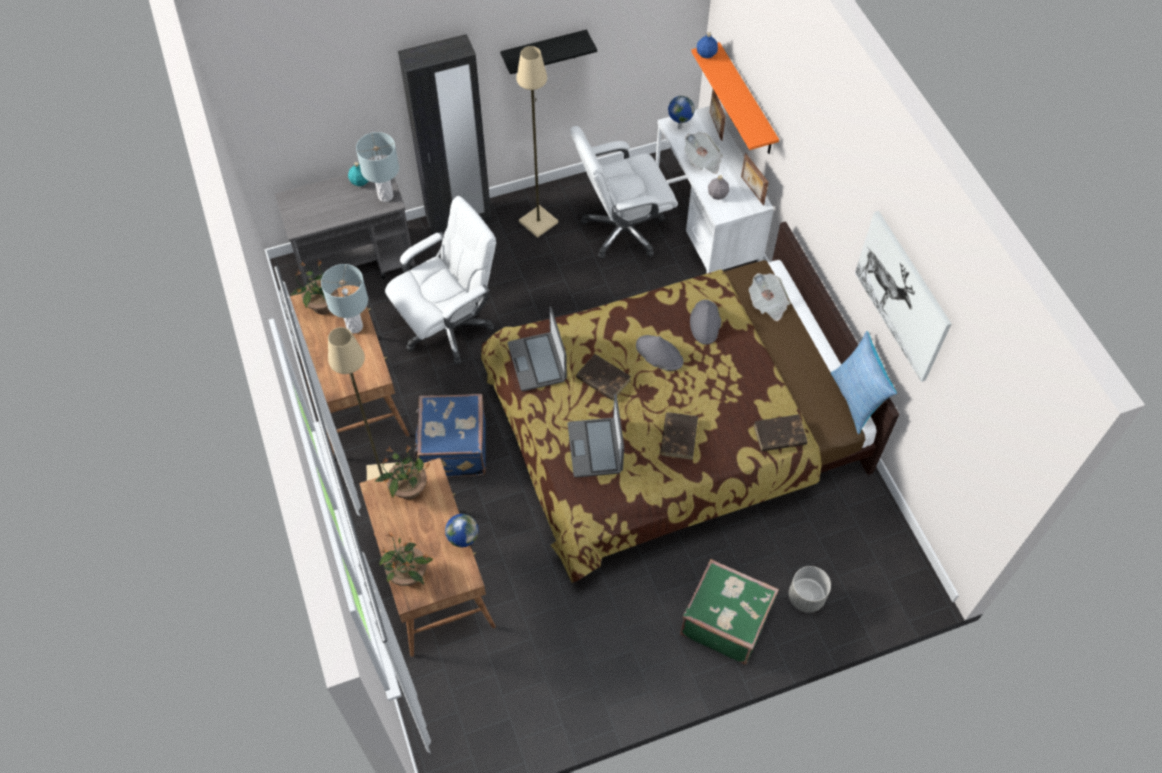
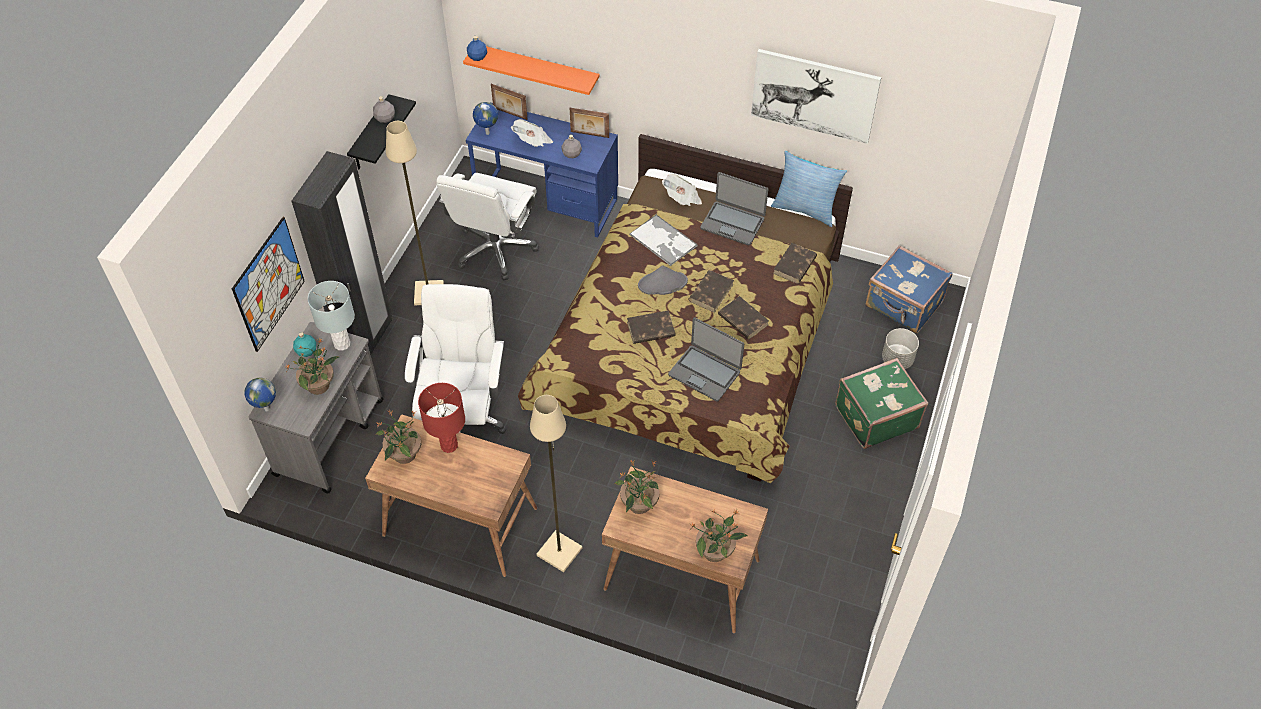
camera: 50 degrees left, 5 degrees down
grey table lamp [321,264,368,334] -> red table lamp [418,383,465,453]
blue suitcase [414,394,486,477] -> blue suitcase moved to [865,245,952,333]
globe [445,514,479,547] -> globe moved to [244,378,276,412]
laptop [508,307,567,391] -> laptop moved to [700,172,768,246]
white desk [655,106,774,274] -> blue desk [466,102,618,238]
grey hat [690,300,721,345] -> tray [630,214,698,266]
none -> picture [232,217,305,352]
none -> potted plant [284,337,339,395]
none -> grey bottle [373,96,395,123]
none -> brown book [688,270,734,313]

